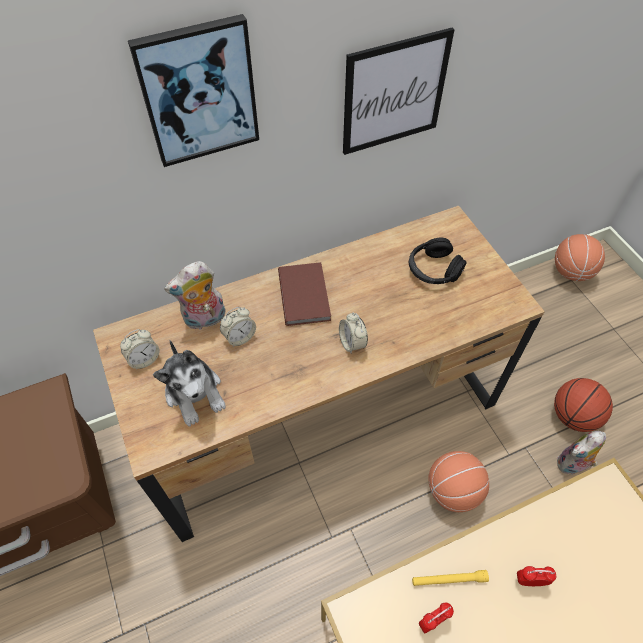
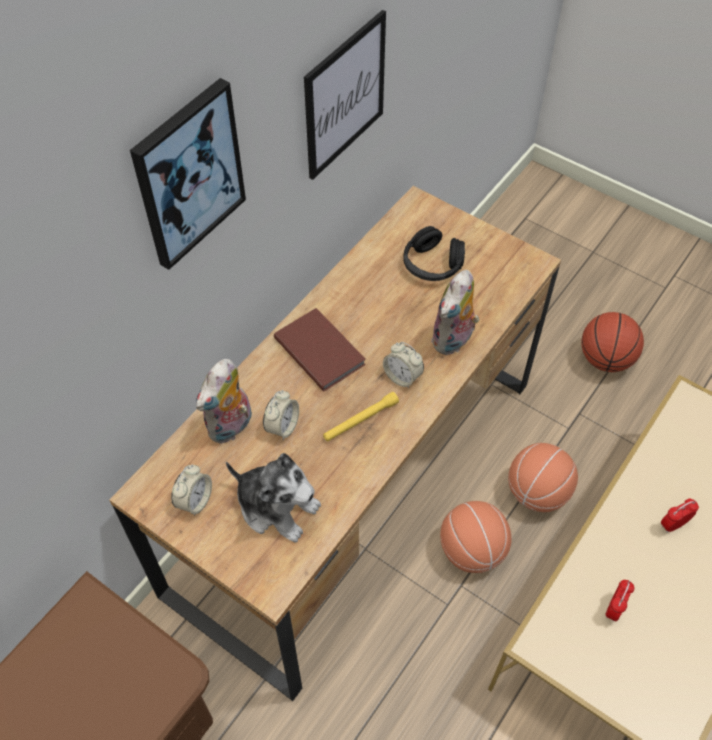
camera: 30 degrees left, 0 degrees up
yellow flashlight [412,570,489,586] -> yellow flashlight moved to [323,392,399,441]
basketball [555,234,605,281] -> basketball moved to [440,501,512,573]
plush toy [556,431,606,475] -> plush toy moved to [431,270,479,355]

